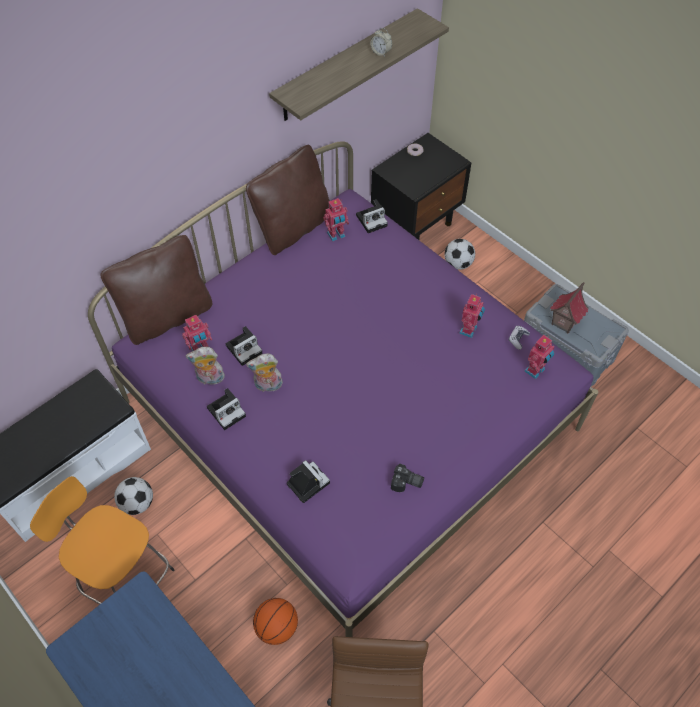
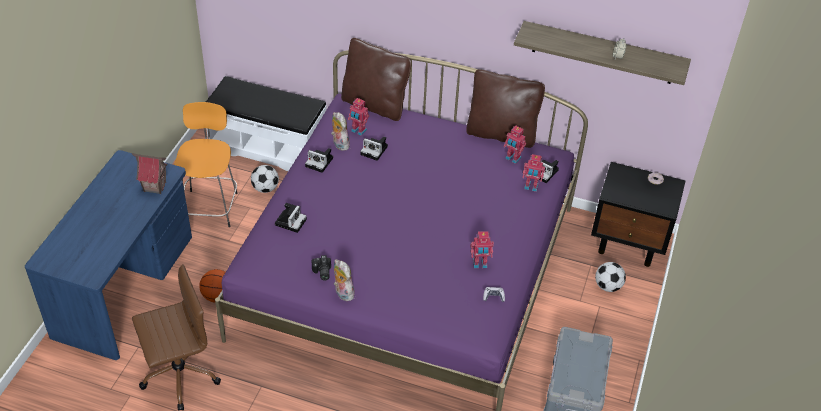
camera: 60 degrees right, 10 degrees down
plush toy [246,353,283,392] -> plush toy moved to [334,259,355,301]
toy robot [524,335,554,379] -> toy robot moved to [523,154,545,192]
toy house [550,282,589,333] -> toy house moved to [132,153,168,194]

